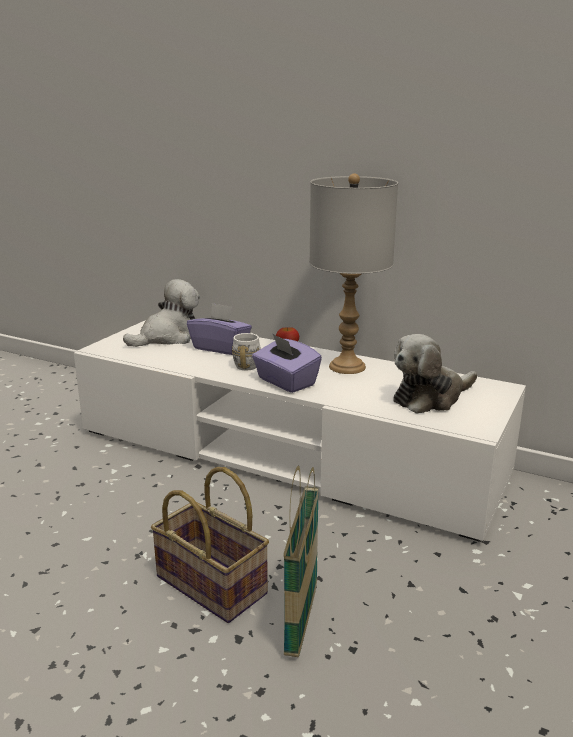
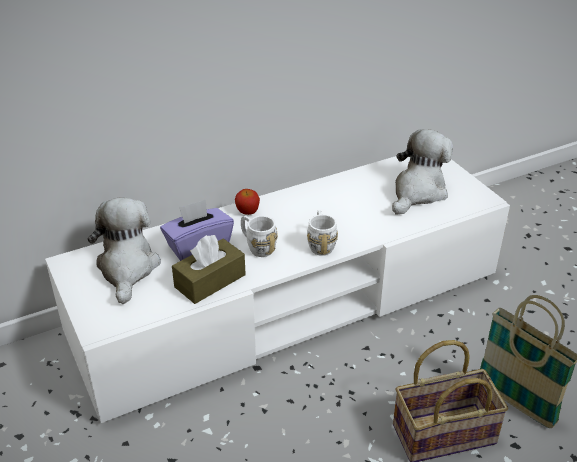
camera: 55 degrees left, 15 degrees up
purple tissue box [252,333,322,393] -> white mug [307,210,338,256]
grey table lamp [309,173,398,374] -> none
plush toy [393,334,477,414] -> plush toy turned 150 degrees counterclockwise [392,129,453,215]
none -> brown tissue box [172,235,246,304]

